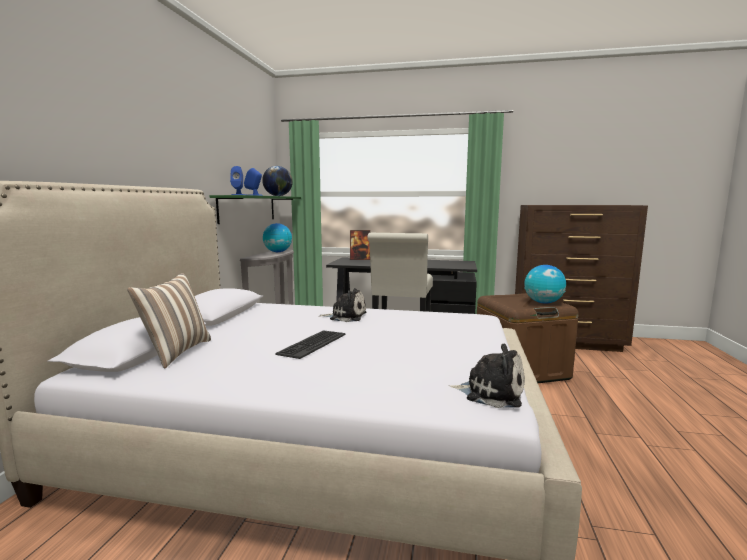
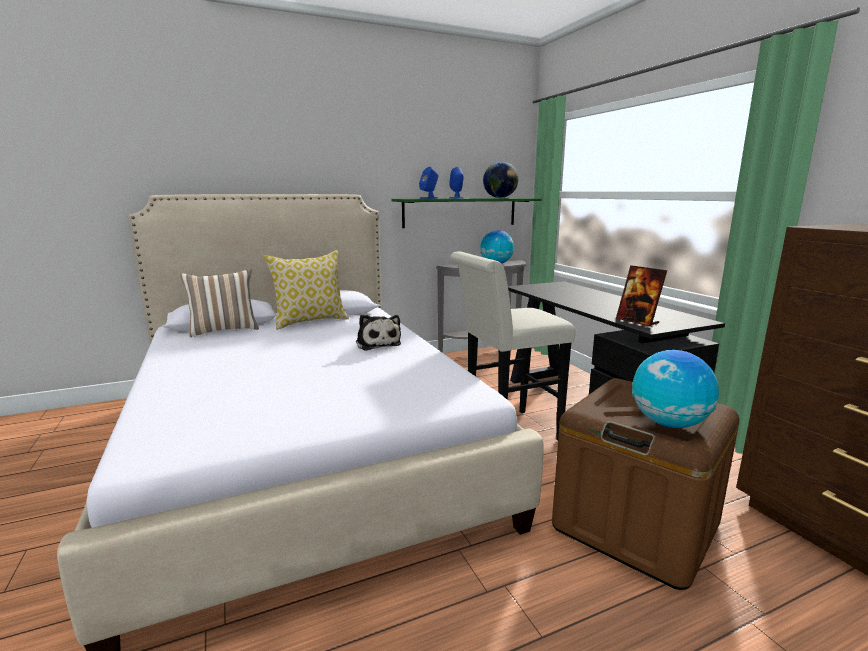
camera: 55 degrees right, 5 degrees up
keyboard [275,330,346,359] -> none
picture frame [350,230,370,260] -> picture frame moved to [616,265,667,327]
plush toy [450,344,525,408] -> none
none -> pillow [264,250,349,330]

